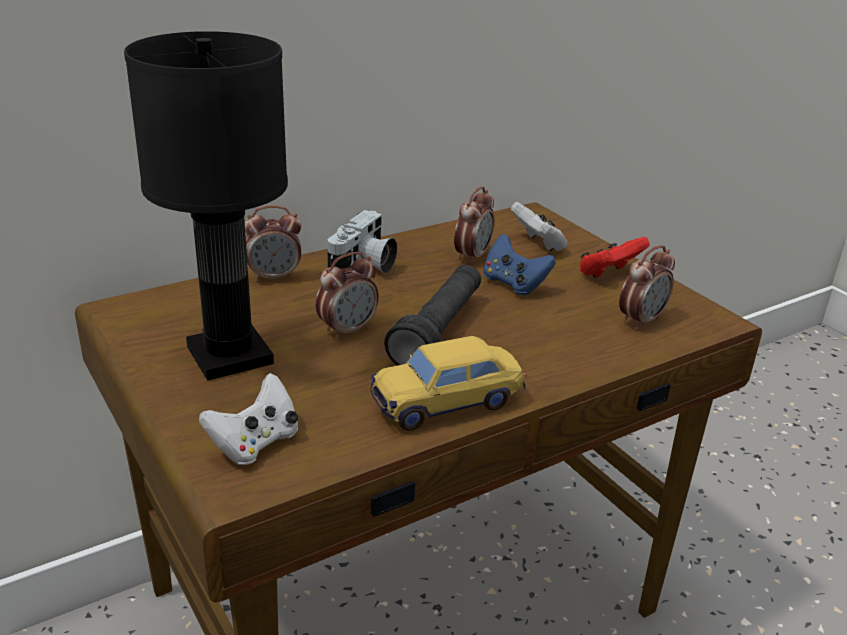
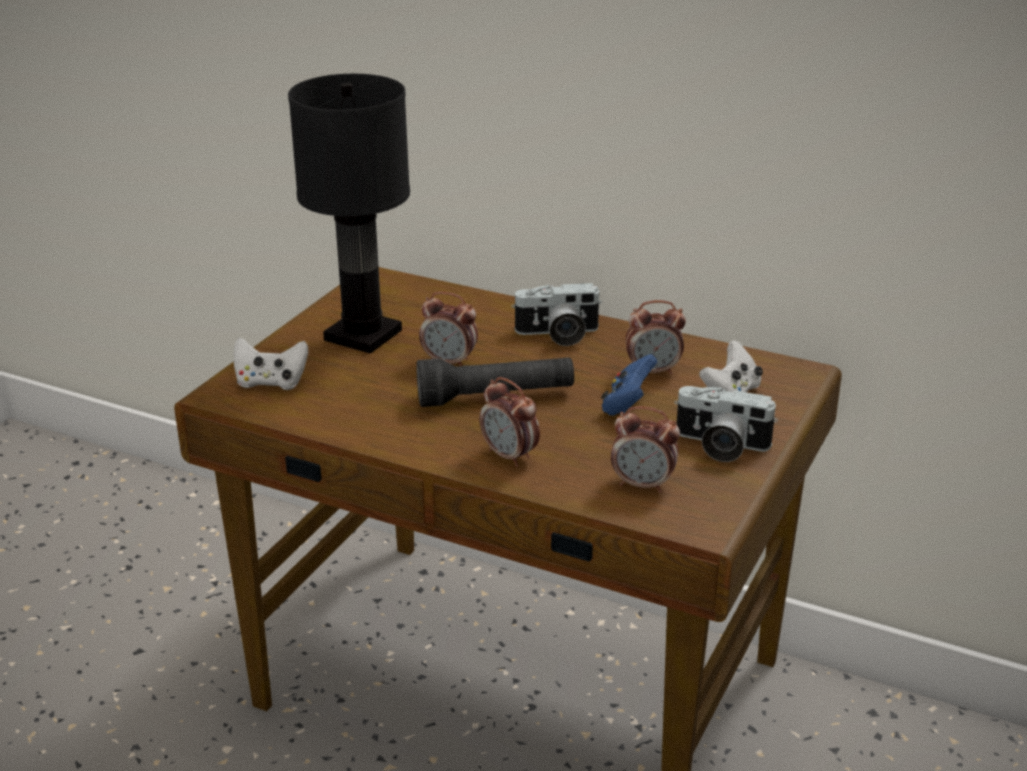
camera: 60 degrees right, 0 degrees up
alarm clock [245,205,301,282] -> alarm clock moved to [480,377,540,467]
toy car [370,336,526,431] -> none
red game controller [580,237,649,278] -> camera [674,386,778,462]

